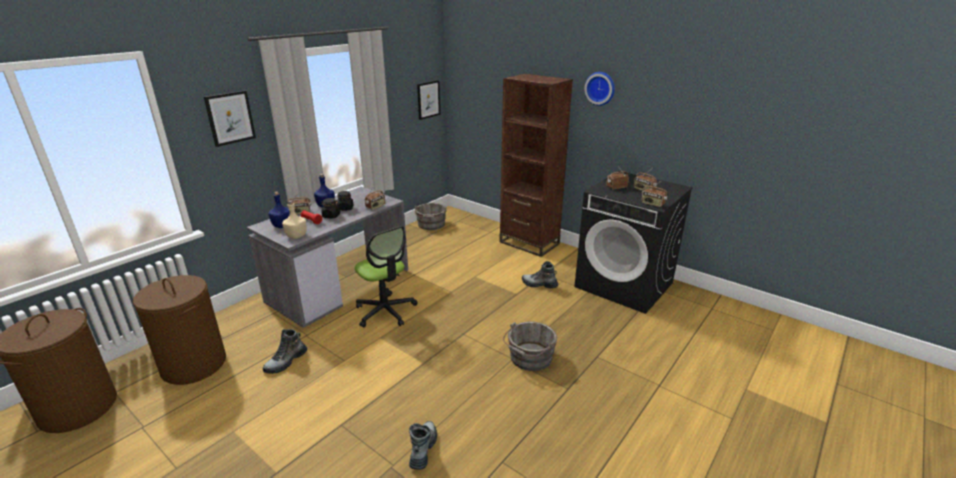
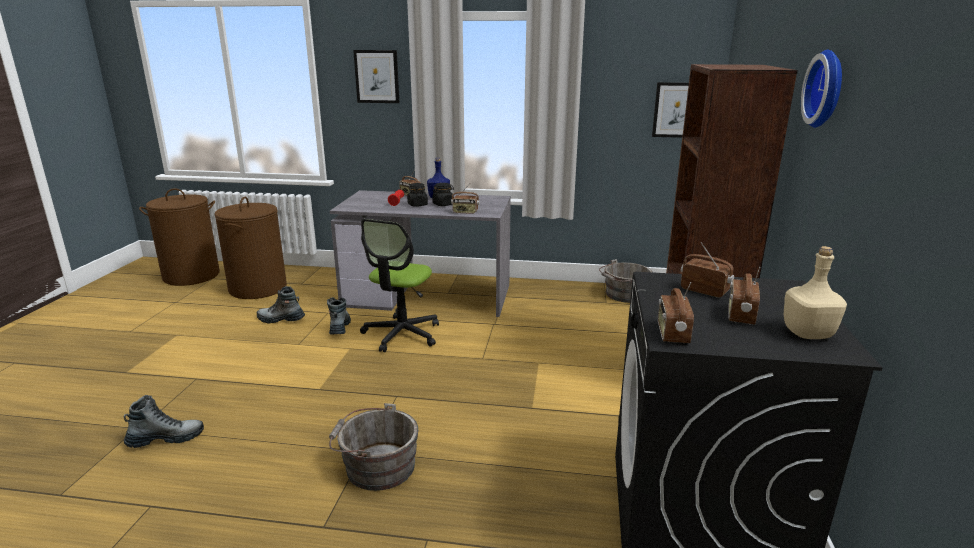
camera: 60 degrees right, 5 degrees down
blue bottle [268,191,290,228] -> none
beige bottle [282,200,307,239] -> beige bottle moved to [784,246,847,339]
boot [522,261,558,288] -> boot moved to [327,297,351,335]

